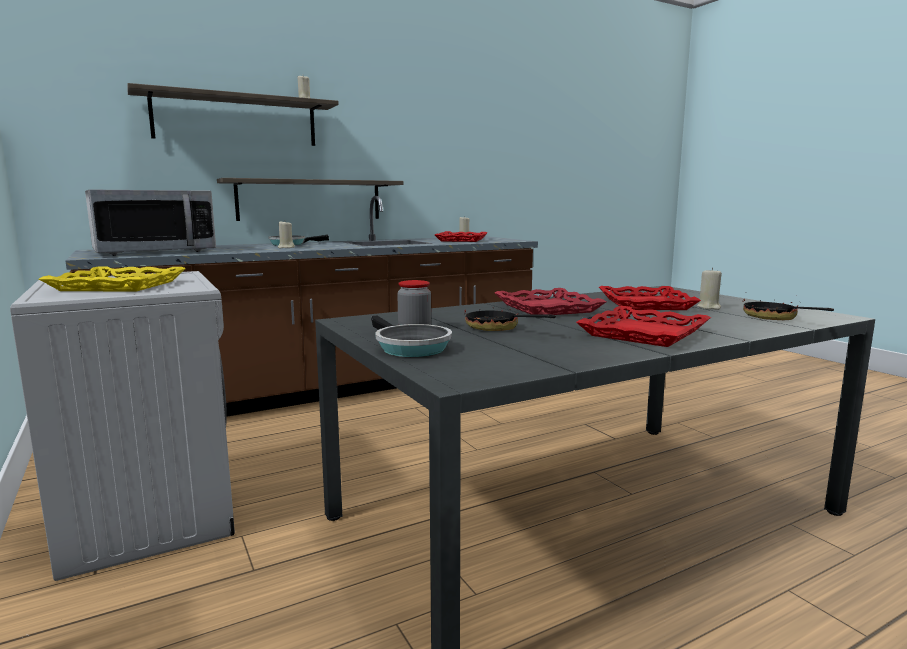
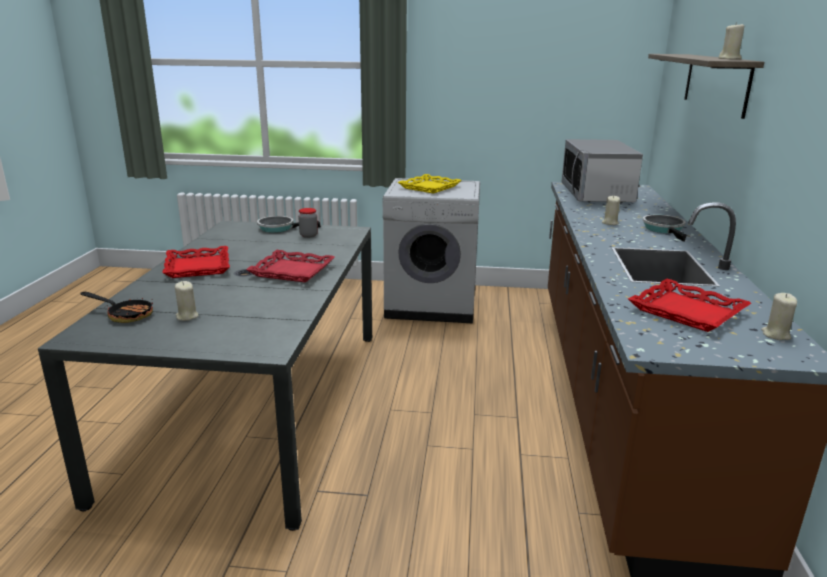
camera: 125 degrees right, 10 degrees up
shelf [217,178,404,221] -> none
frying pan [464,307,556,331] -> none
red tray [599,286,701,310] -> none

